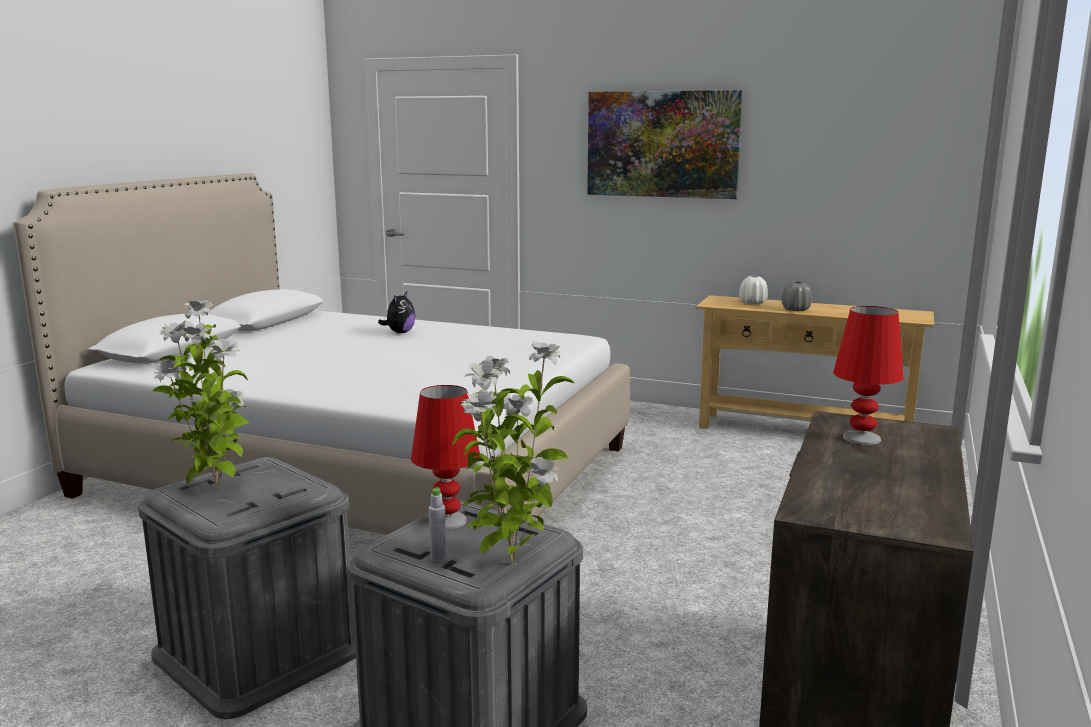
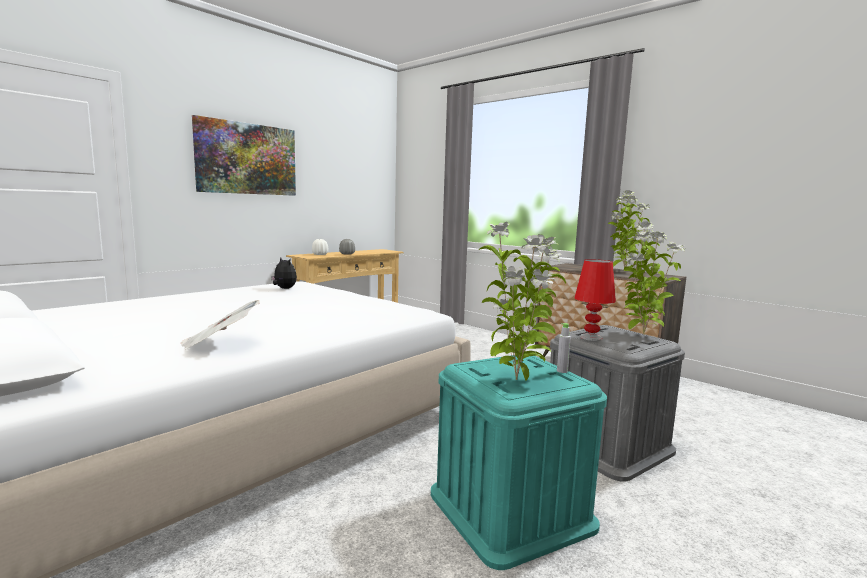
camera: 70 degrees left, 5 degrees down
grey storage box [138,457,356,719] -> turquoise storage box [431,355,607,570]
plush toy [378,291,415,333] -> plush toy moved to [271,258,297,289]
grey bottle [429,487,447,562] -> grey bottle moved to [557,323,571,373]
red table lamp [833,306,903,445] -> none
none -> newspaper [181,300,260,350]
none -> potted plant [608,190,650,268]

